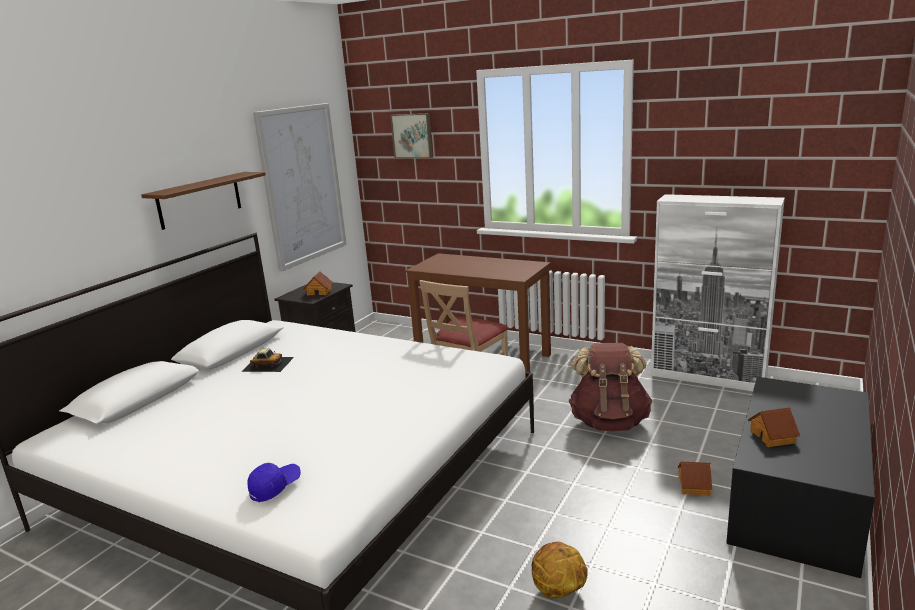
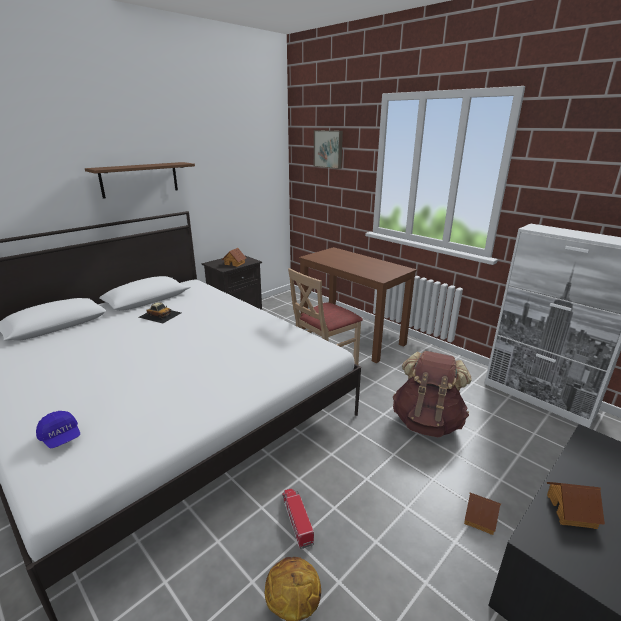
camera: 15 degrees right, 5 degrees up
blue cap [247,463,301,502] -> blue cap turned 75 degrees clockwise [36,411,80,448]
picture [253,103,347,271] -> none
none -> toy truck [282,489,314,549]

